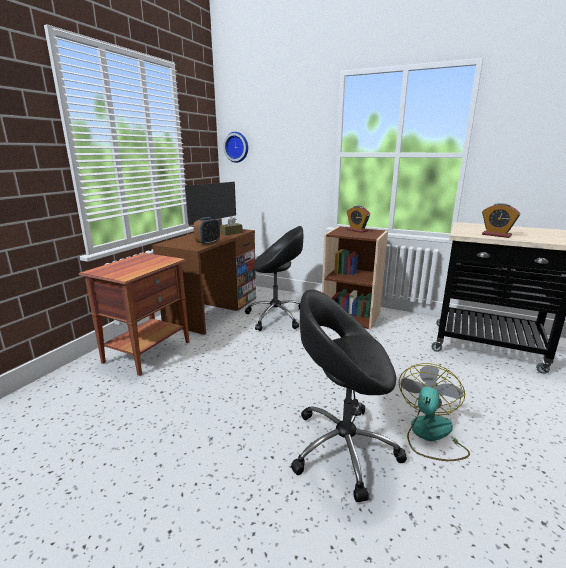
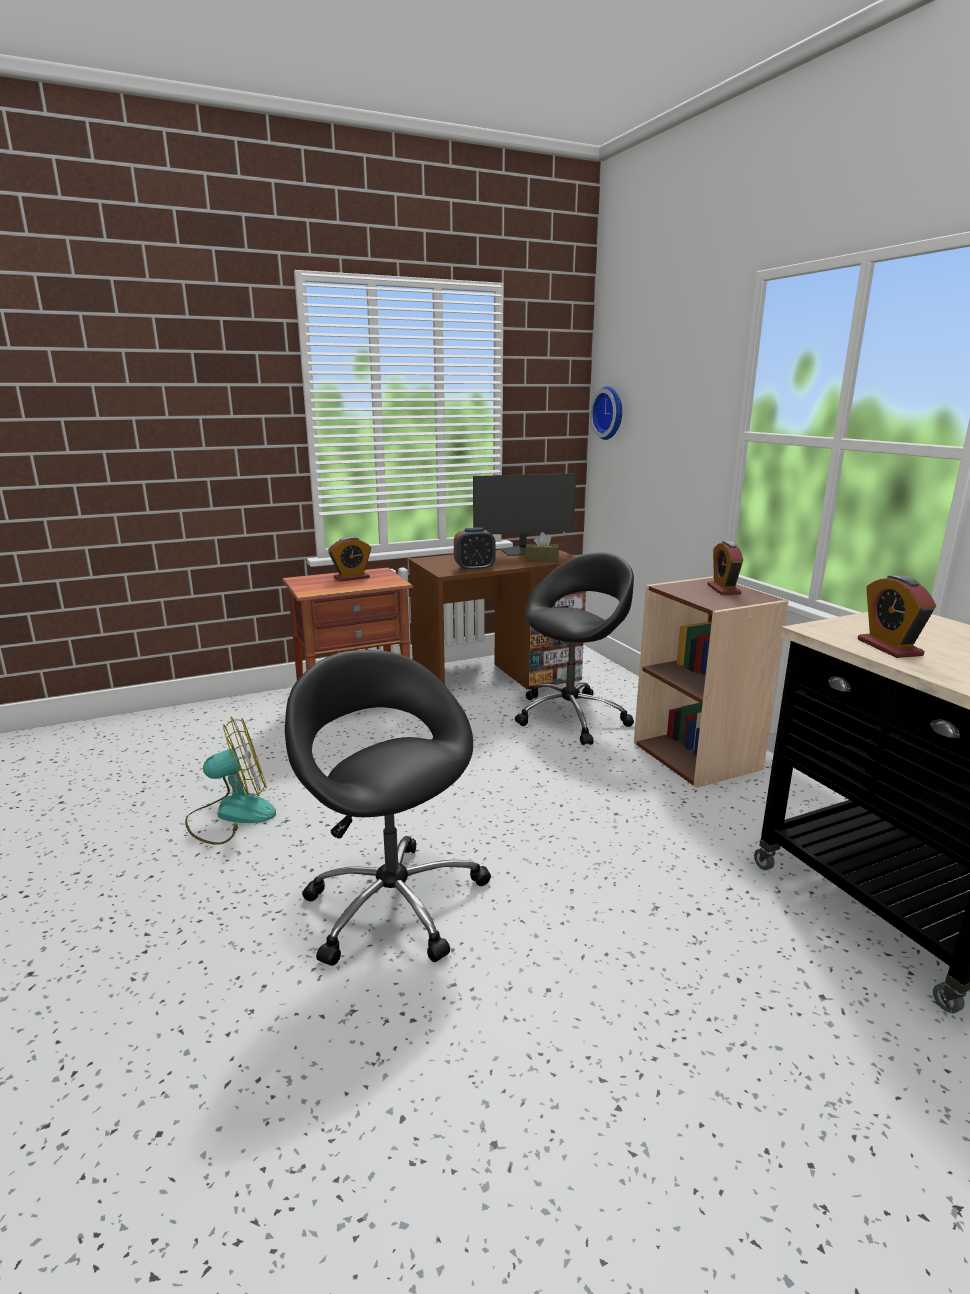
camera: 40 degrees right, 0 degrees up
black office chair [245,226,303,331] -> black office chair turned 75 degrees counterclockwise [515,552,634,745]
fan [399,363,470,461] -> fan moved to [185,717,276,845]
none -> alarm clock [328,537,371,582]

